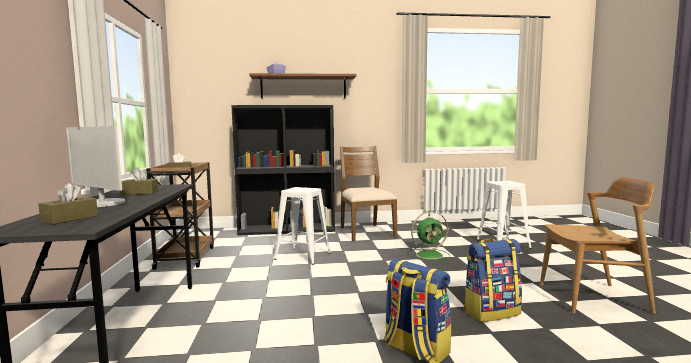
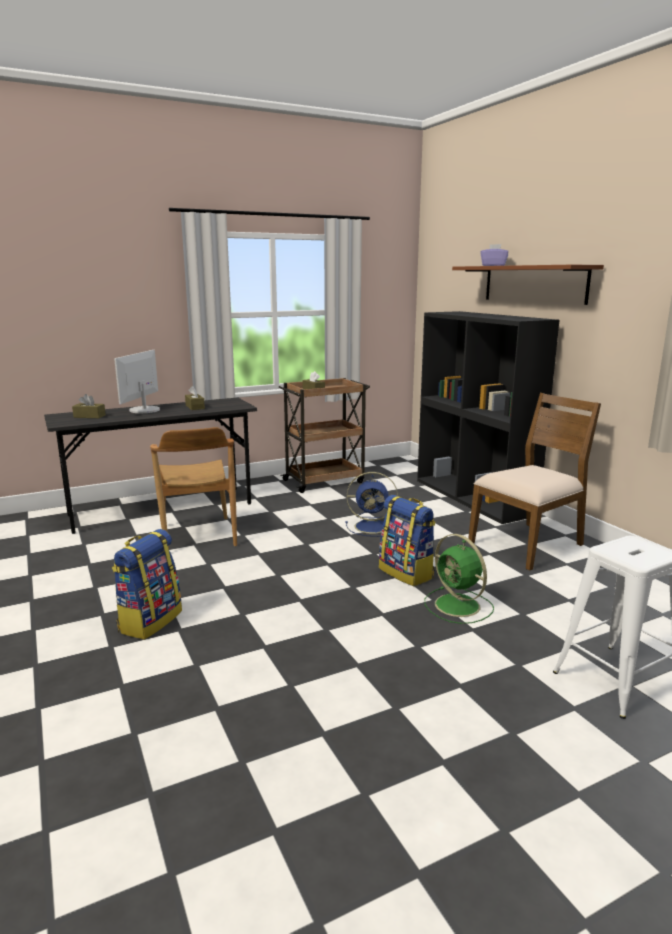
camera: 70 degrees right, 10 degrees up
white stool [274,187,331,265] -> blue fan [345,472,398,537]
backpack [464,239,522,322] -> backpack moved to [379,495,436,586]
brown chair [540,177,656,314] -> brown chair moved to [150,427,237,549]

